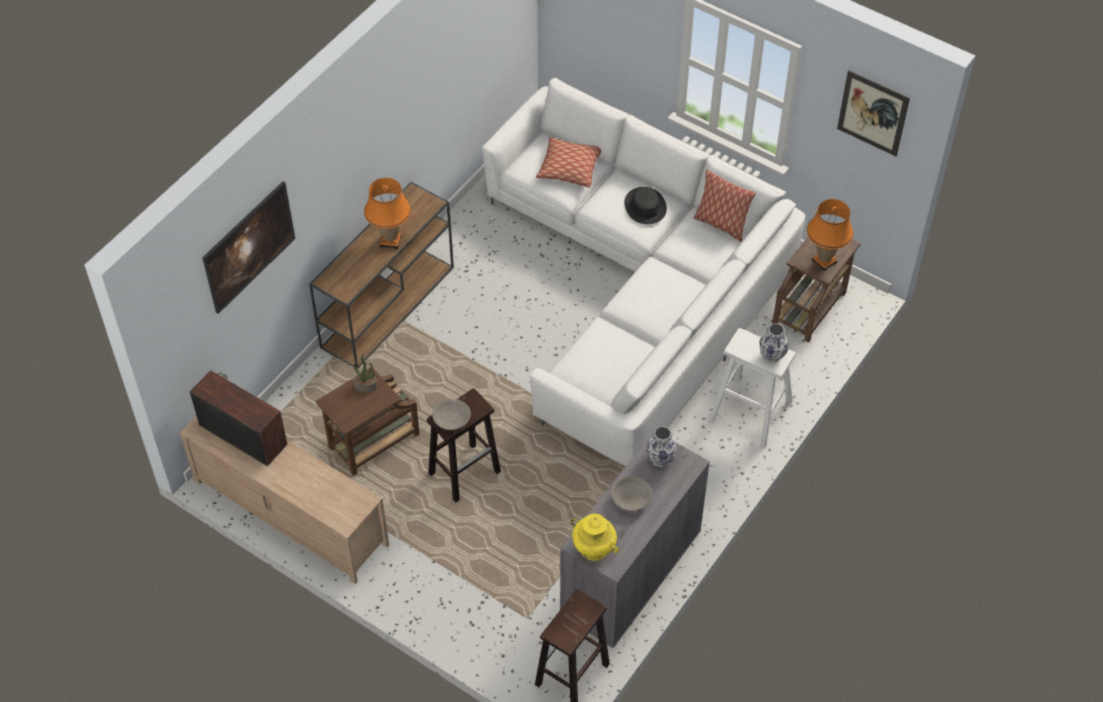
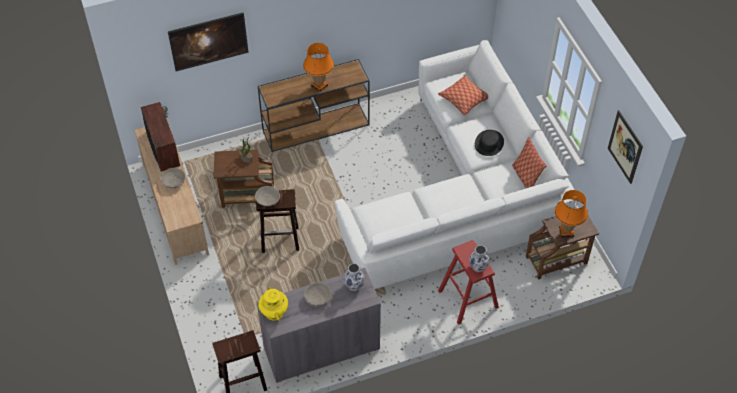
camera: 35 degrees right, 0 degrees up
white stool [708,328,796,448] -> red stool [438,240,499,325]
none -> grey bowl [161,168,185,189]

